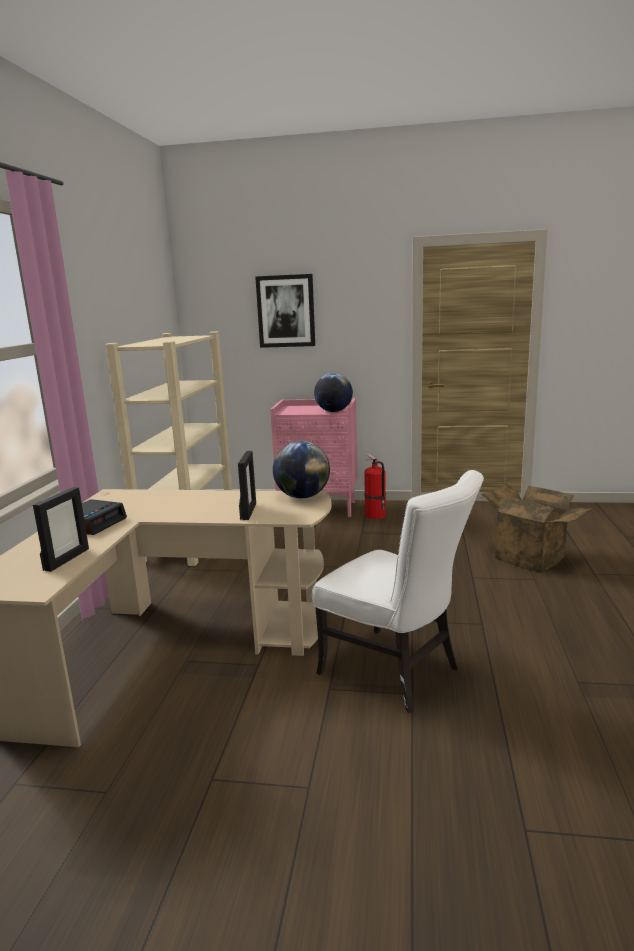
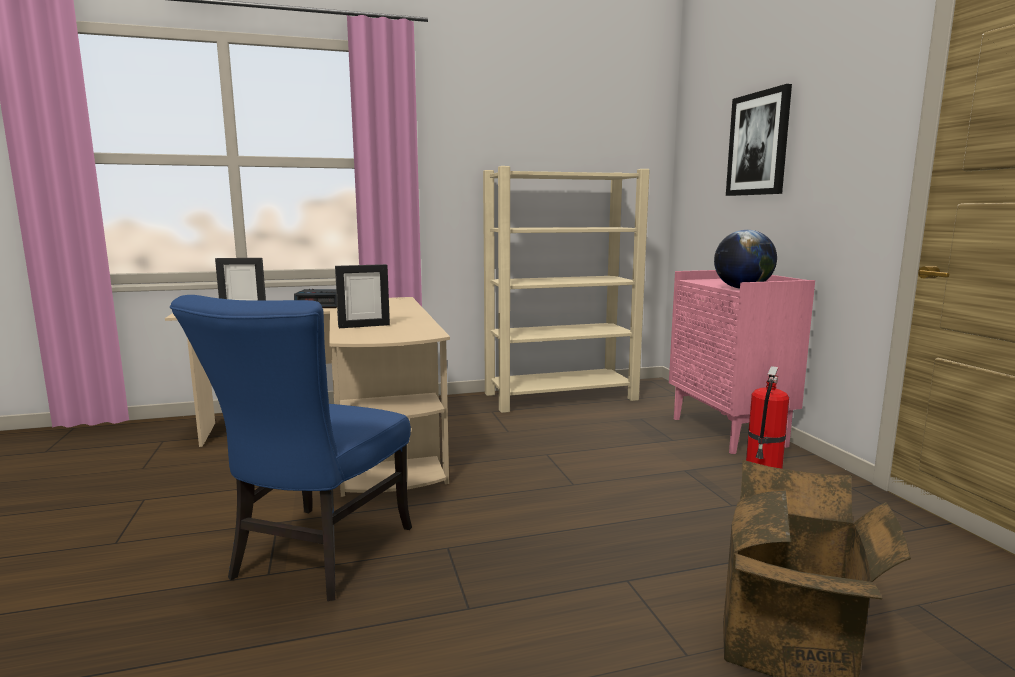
camera: 65 degrees right, 5 degrees down
globe [273,441,330,498] -> none
white chair [312,470,484,713] -> blue chair [170,295,412,601]

